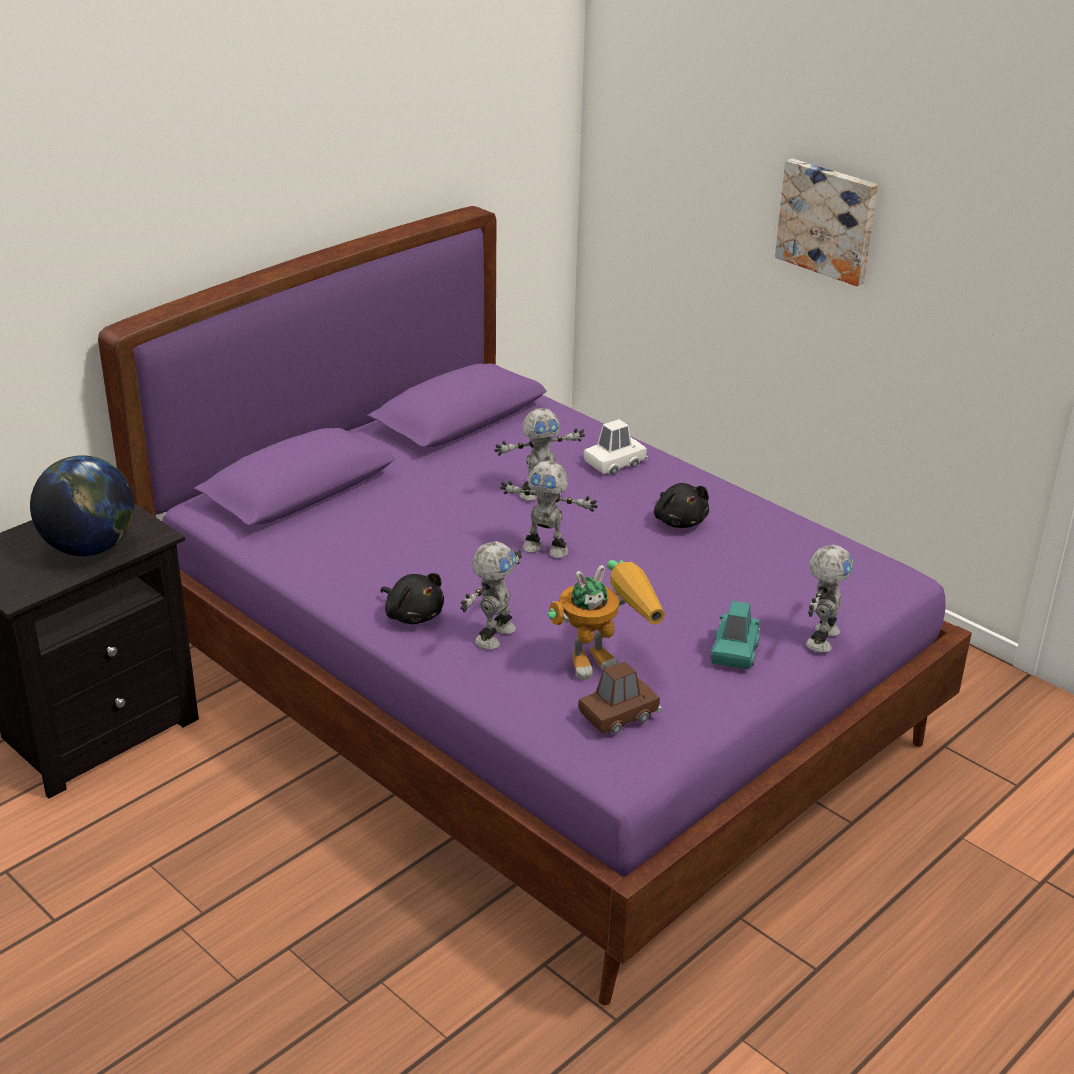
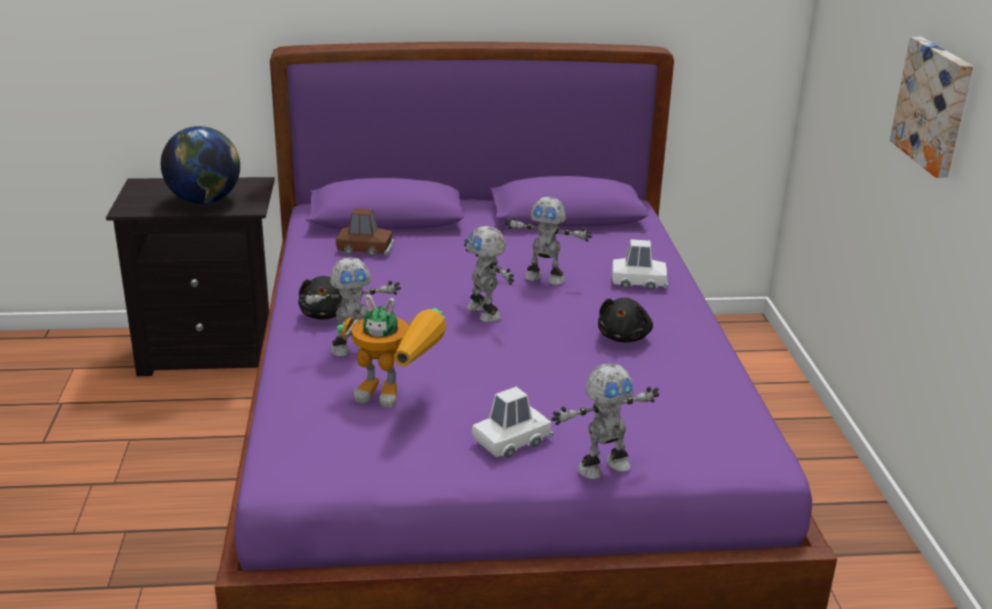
camera: 40 degrees right, 5 degrees down
brown toy car [578,661,662,734] -> brown toy car moved to [336,208,394,256]
turquoise toy car [710,601,760,670] -> white toy car [472,387,553,458]

